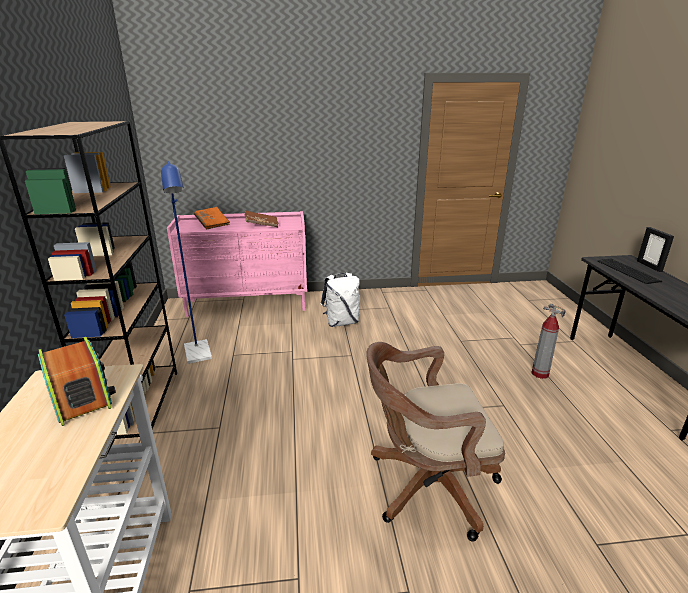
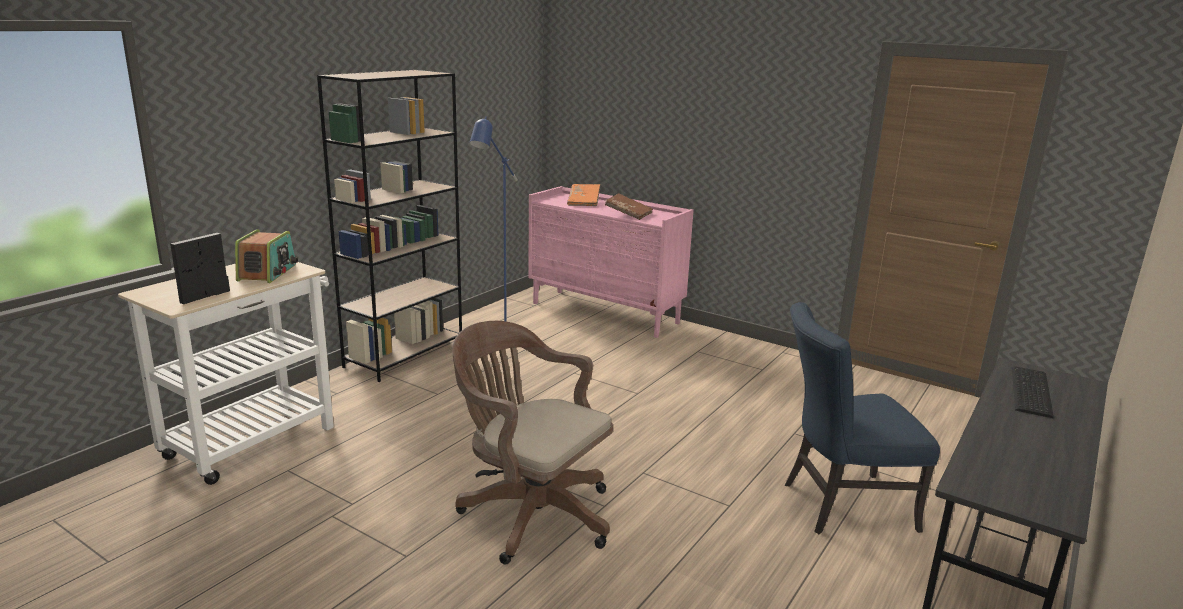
camera: 40 degrees right, 5 degrees down
white backpack [321,273,360,327] -> none
fire extinguisher [531,304,566,379] -> blue chair [785,302,940,534]
picture frame [637,227,674,272] -> picture frame moved to [170,233,230,304]

